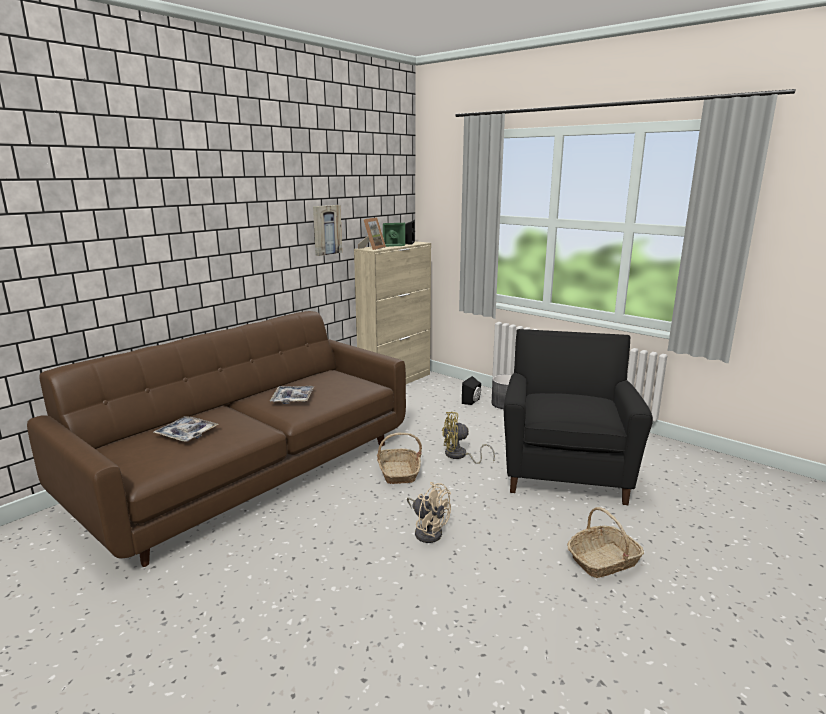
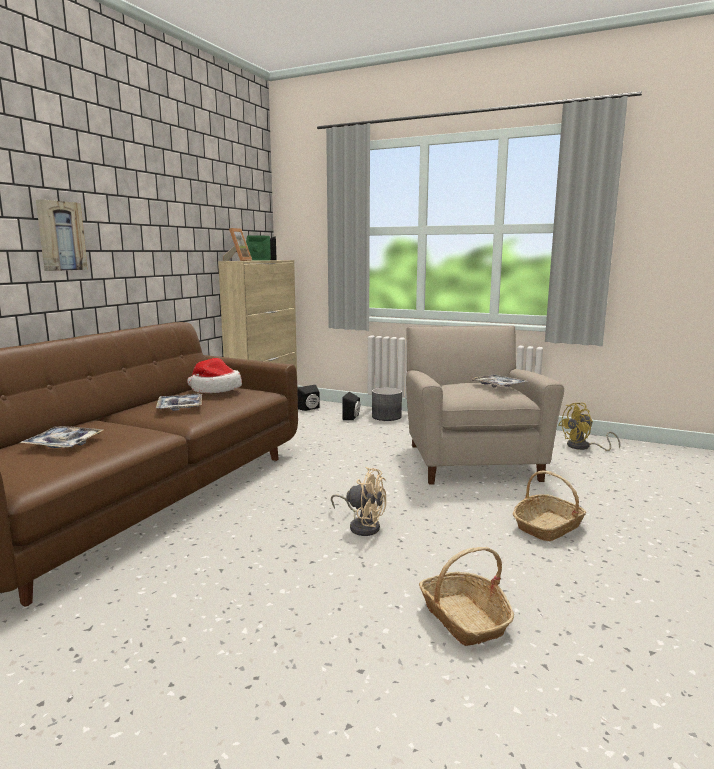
camera: 15 degrees left, 5 degrees down
picture [313,205,342,256] -> picture moved to [36,199,88,271]
basket [377,433,422,484] -> basket moved to [419,547,514,646]
yellow fan [442,411,495,464] -> yellow fan moved to [558,403,620,451]
black armchair [504,329,653,505] -> beige armchair [406,326,564,485]
none -> hat [187,358,242,393]
none -> black speaker [297,385,320,411]
none -> tray [469,375,528,388]

